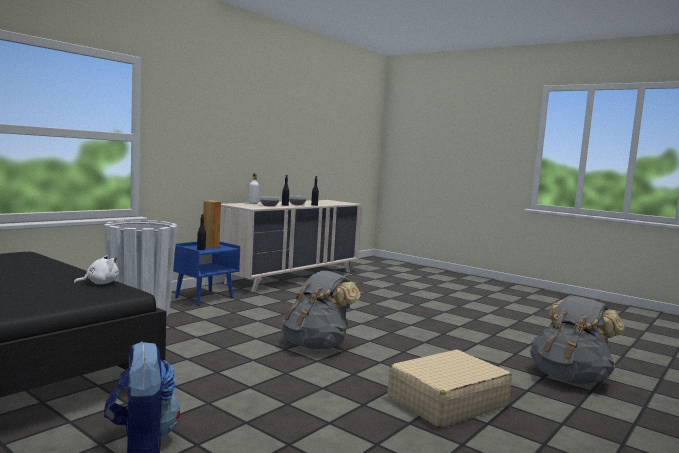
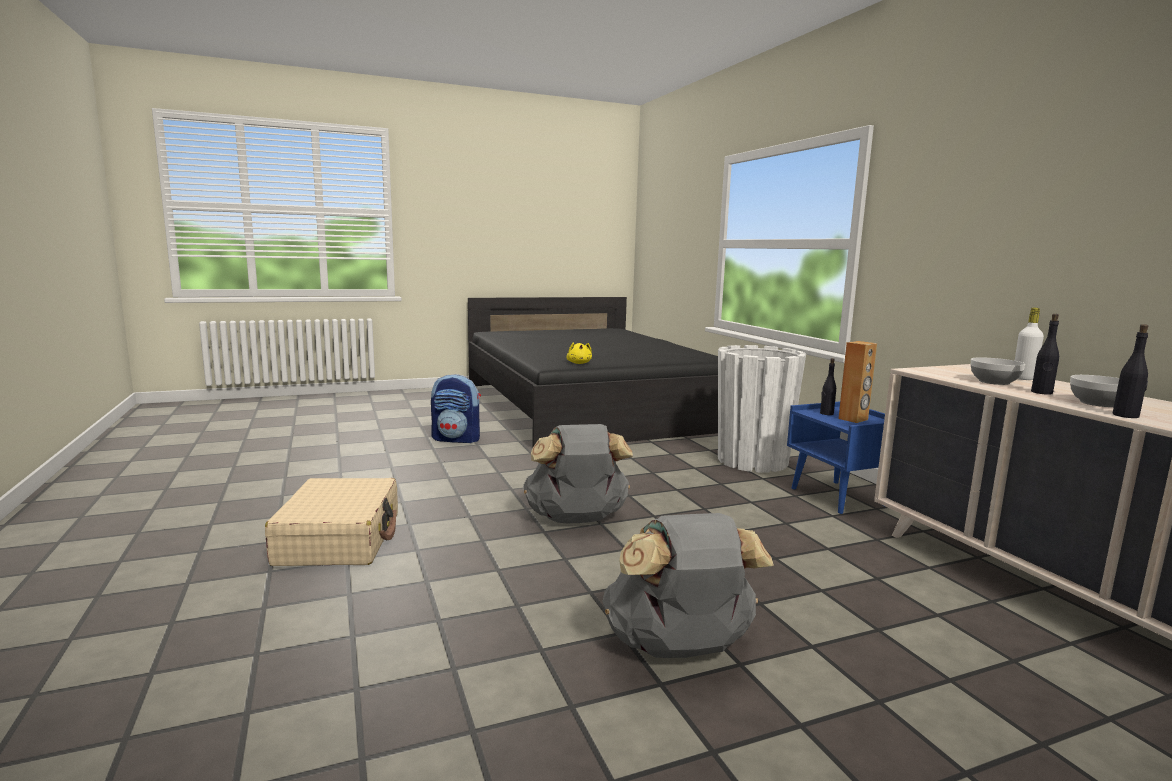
camera: 120 degrees right, 5 degrees up
white plush toy [73,255,119,284] -> yellow plush toy [566,343,592,364]
grey backpack [530,296,625,384] -> grey backpack moved to [602,513,774,658]

